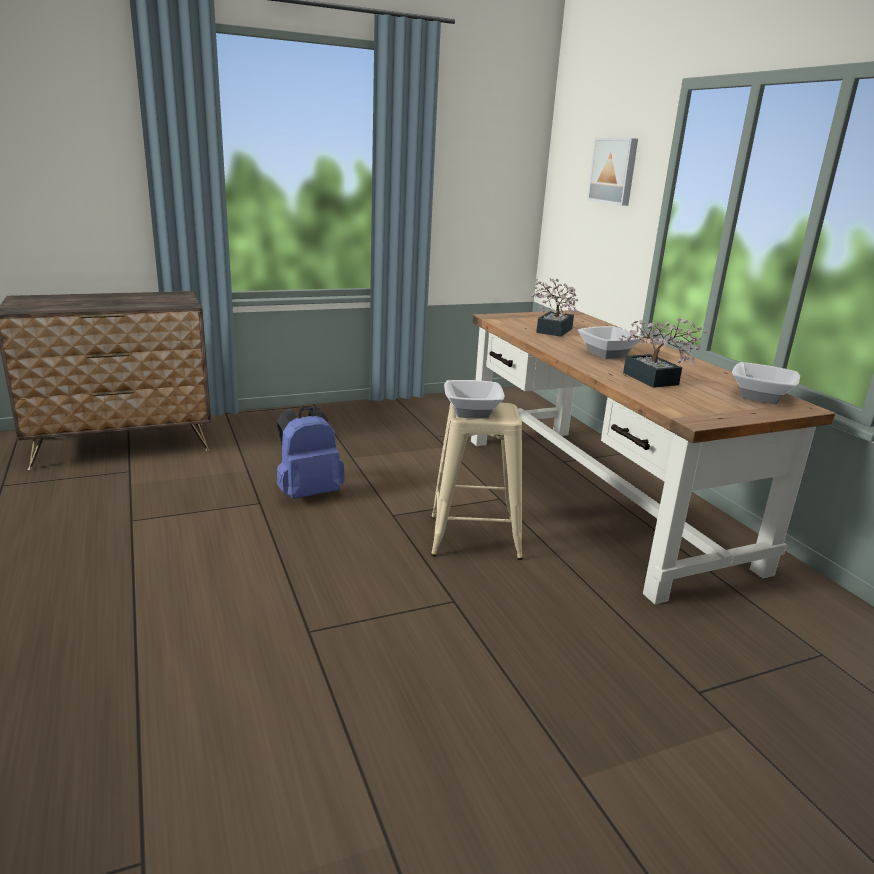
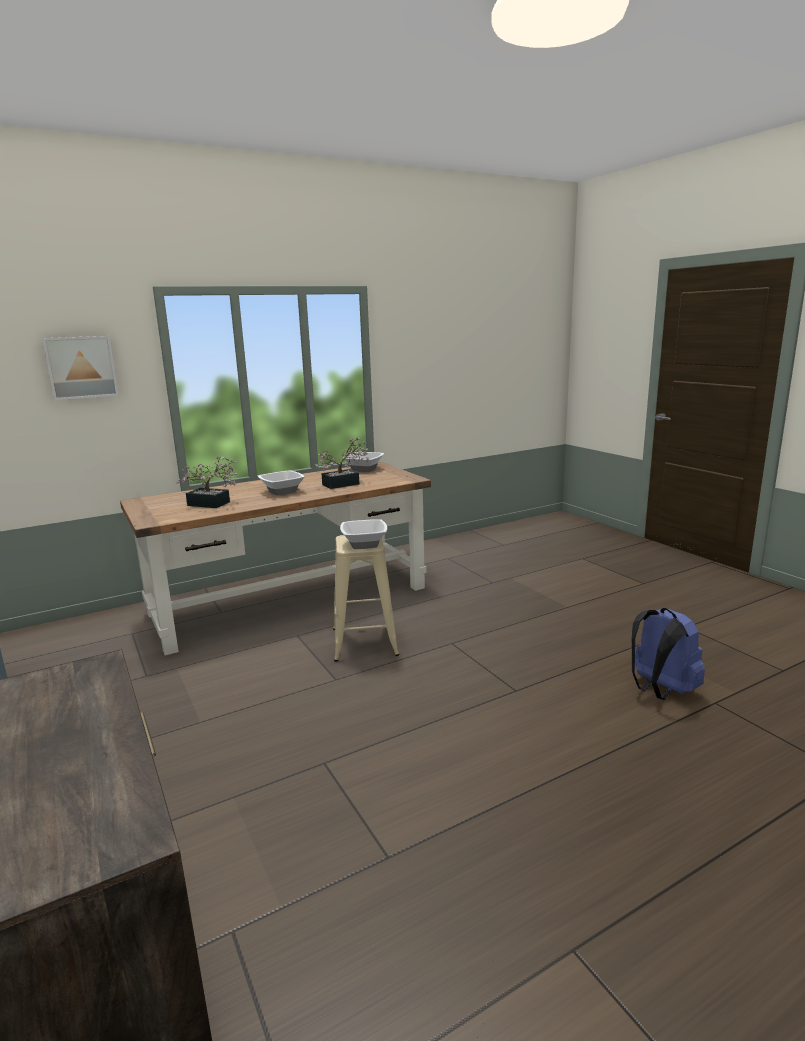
camera: 95 degrees left, 5 degrees down
blue backpack [277,406,344,499] -> blue backpack moved to [632,608,705,700]

